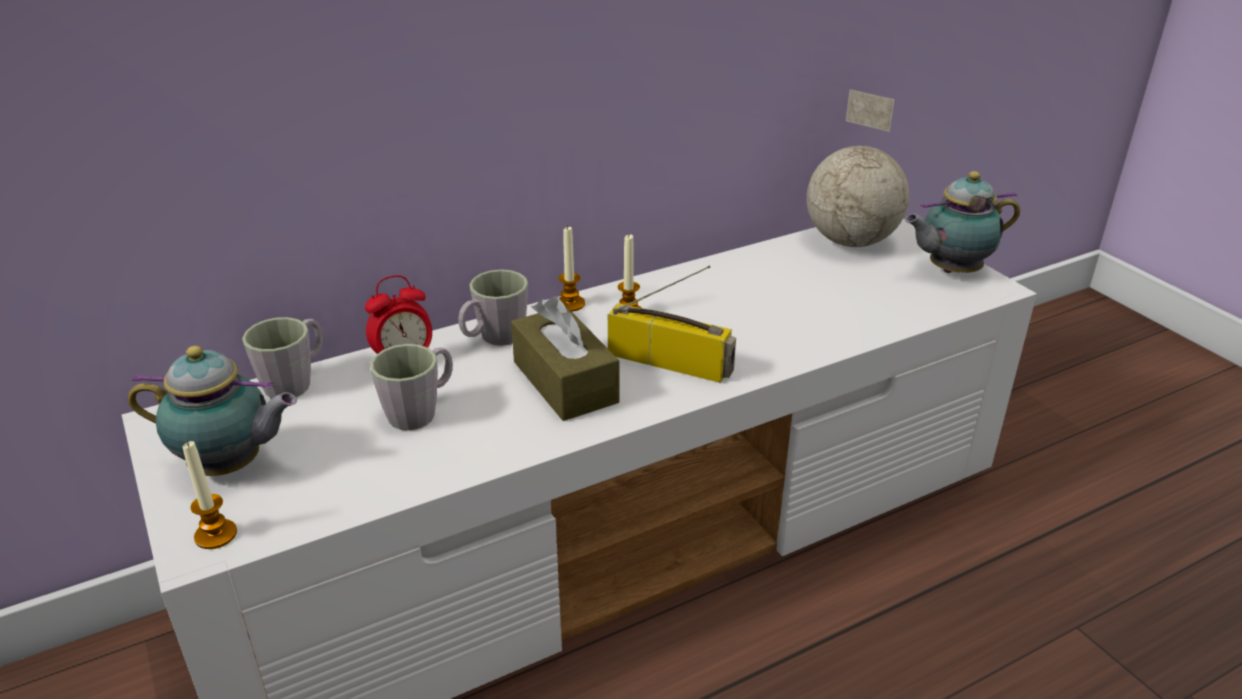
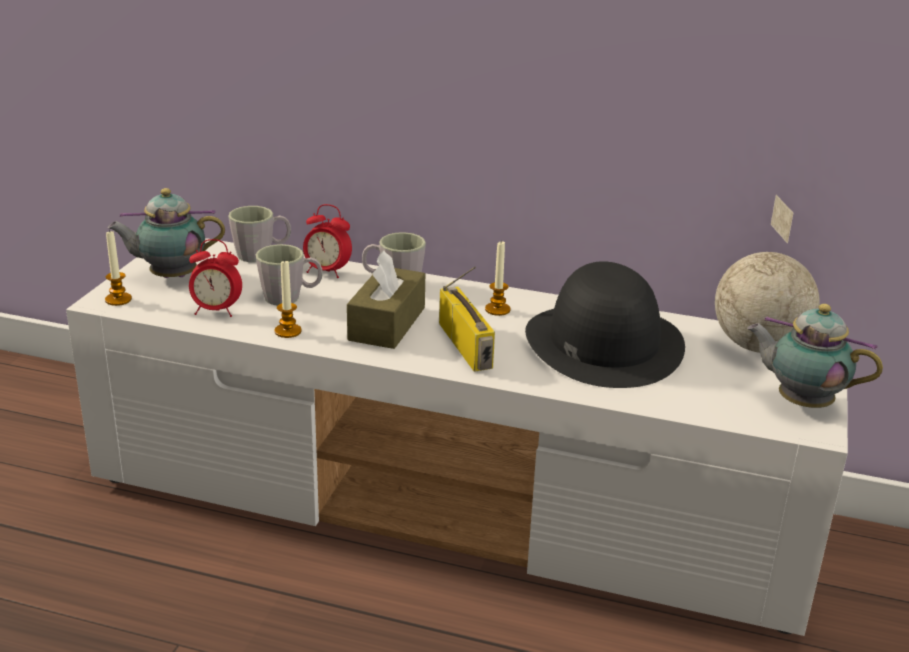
camera: 45 degrees right, 5 degrees down
teapot [128,346,297,476] -> teapot turned 120 degrees clockwise [107,188,225,278]
candle [559,226,585,312] -> candle moved to [274,259,302,338]
none -> alarm clock [189,239,242,317]
none -> black hat [525,261,685,388]

